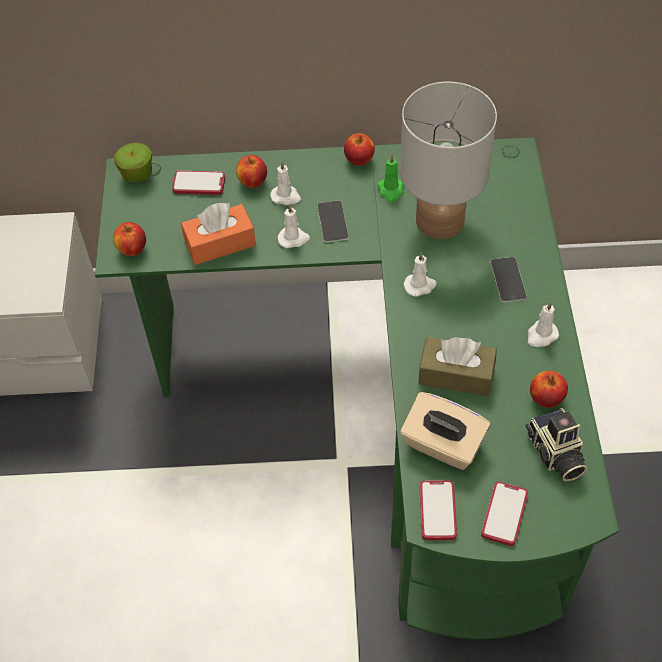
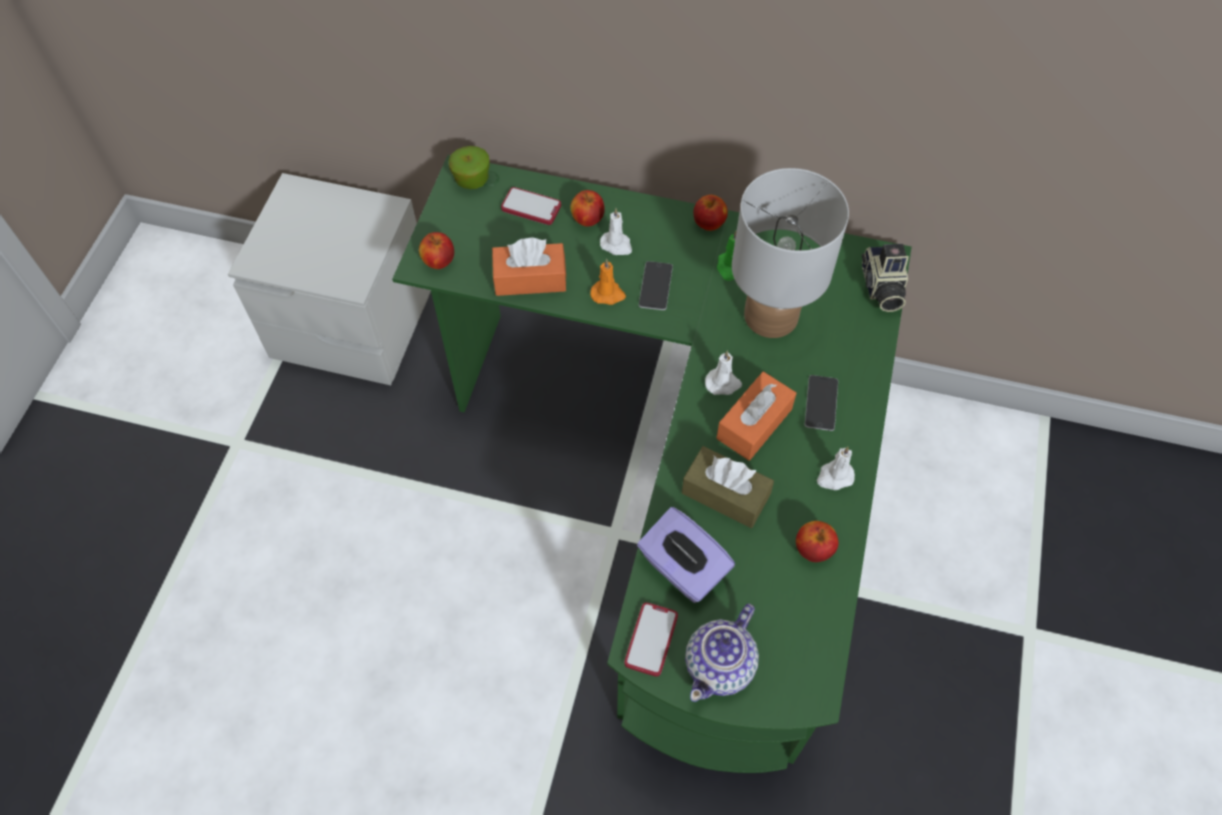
camera: 15 degrees right, 5 degrees up
white candle [278,204,310,248] -> orange candle [590,259,626,305]
beige tissue box [400,392,490,470] -> purple tissue box [637,507,735,603]
phone [481,482,528,546] -> teapot [685,604,759,702]
camera [525,408,587,482] -> camera moved to [861,244,909,312]
none -> orange tissue box [717,372,797,461]

